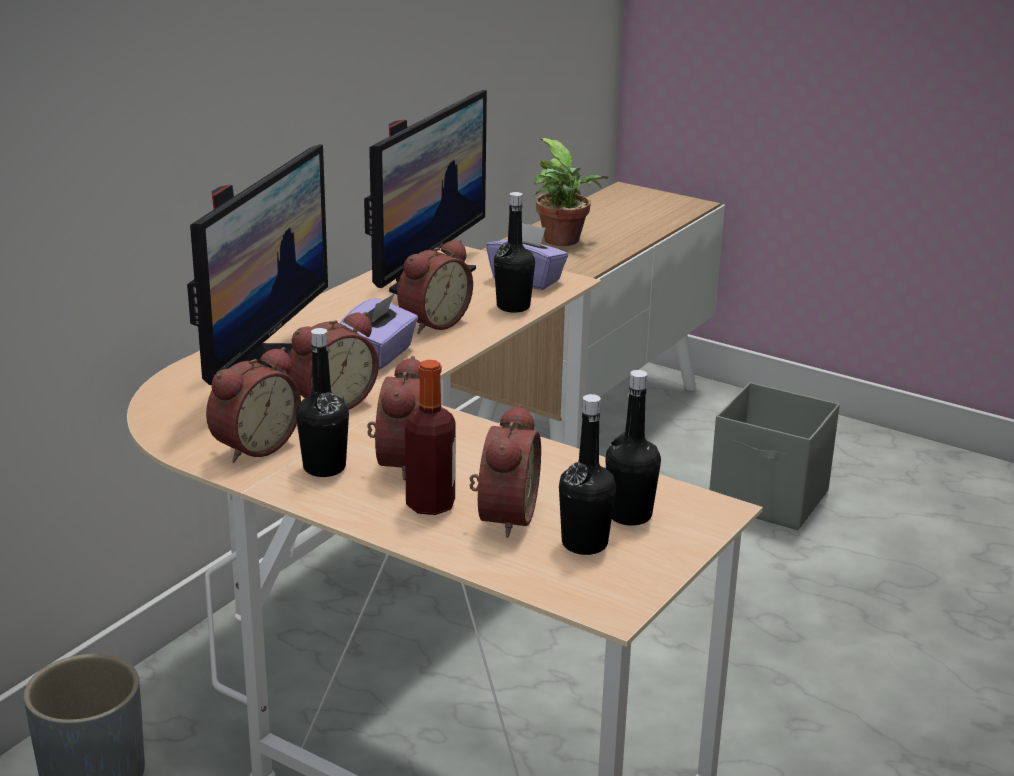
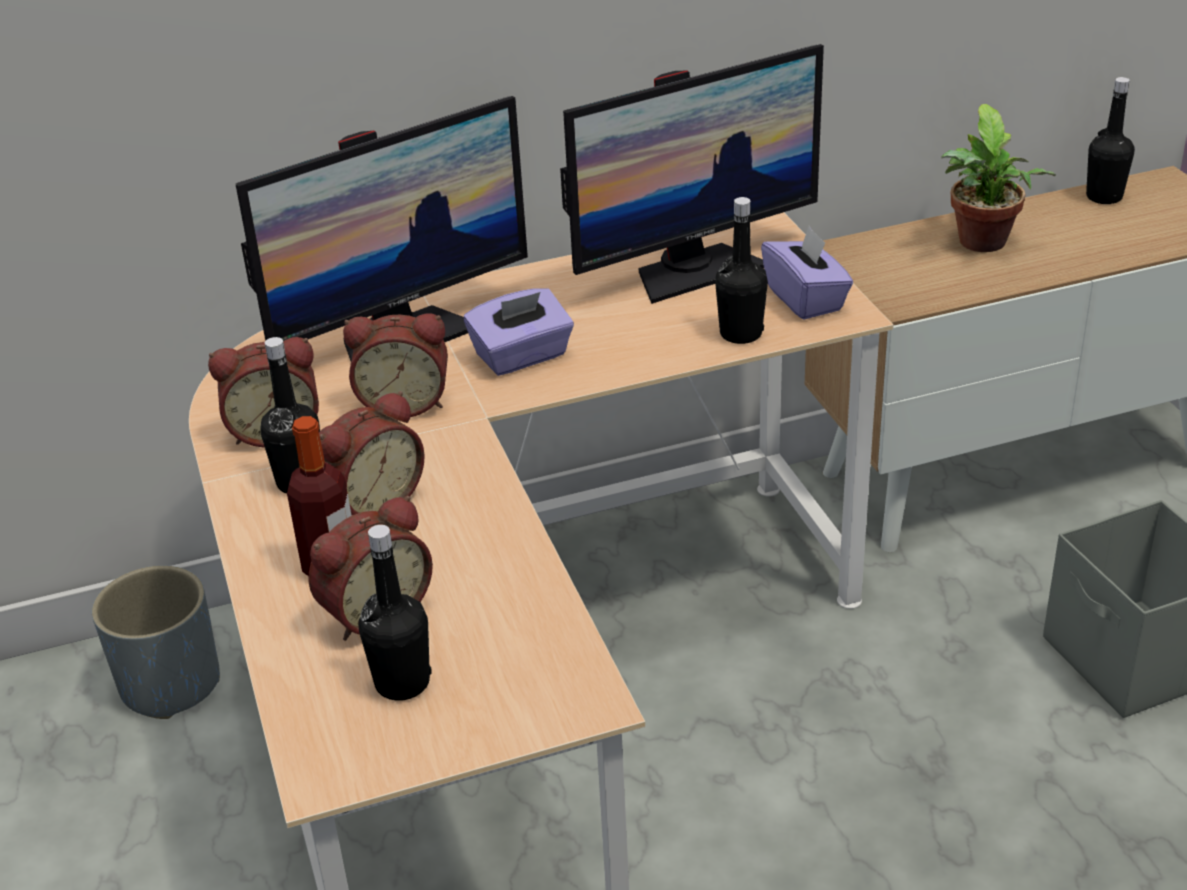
camera: 40 degrees right, 10 degrees up
alarm clock [397,240,473,334] -> none
black bottle [605,370,661,526] -> black bottle moved to [1086,77,1135,204]

